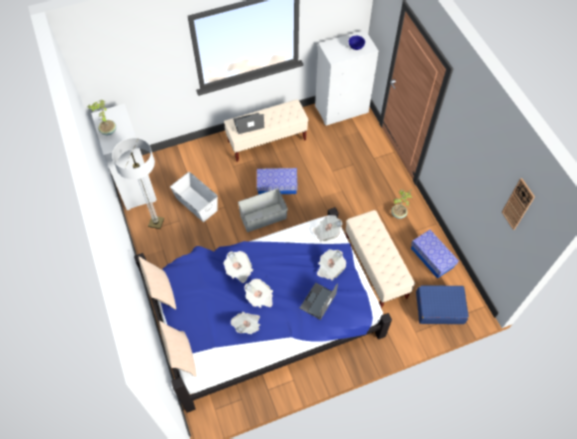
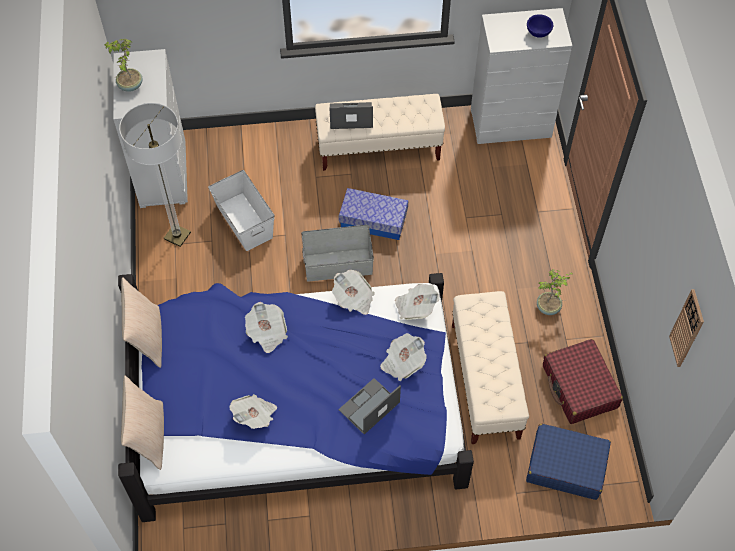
camera: 15 degrees right, 0 degrees up
newspaper [245,279,273,308] -> newspaper moved to [332,270,375,315]
storage box [411,230,459,279] -> red suitcase [543,339,623,424]

